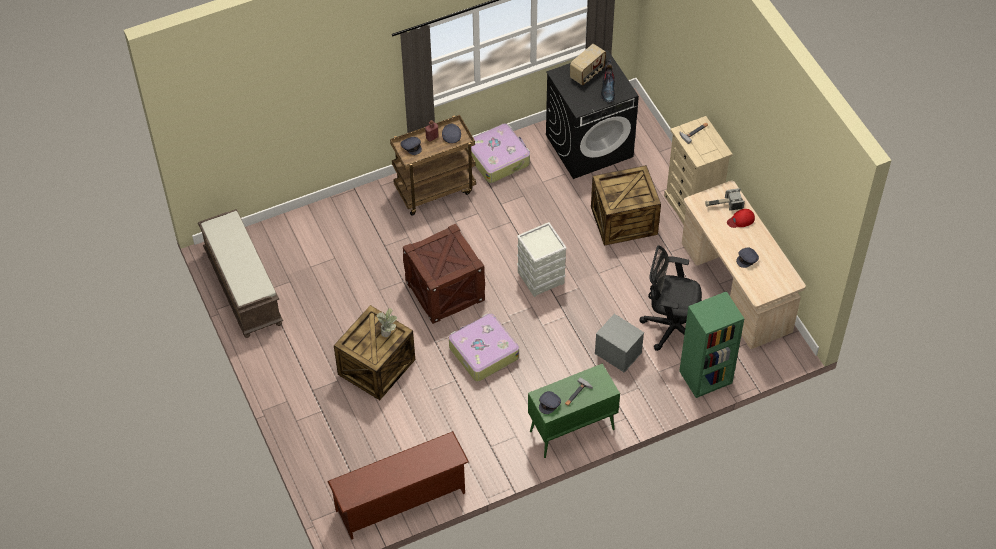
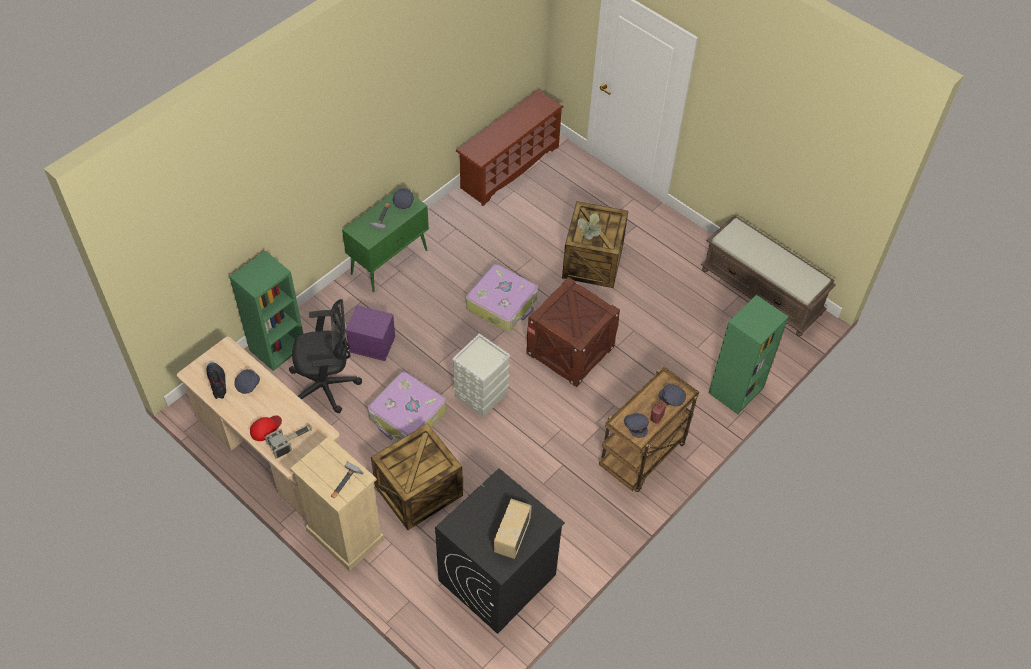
camera: 155 degrees right, 0 degrees up
suitcase [471,123,530,183] -> suitcase moved to [368,372,446,440]
grey storage box [595,314,644,373] -> purple storage box [346,305,396,361]
boot [601,58,615,103] -> boot moved to [207,362,226,399]
none -> green bookcase [709,295,789,414]

